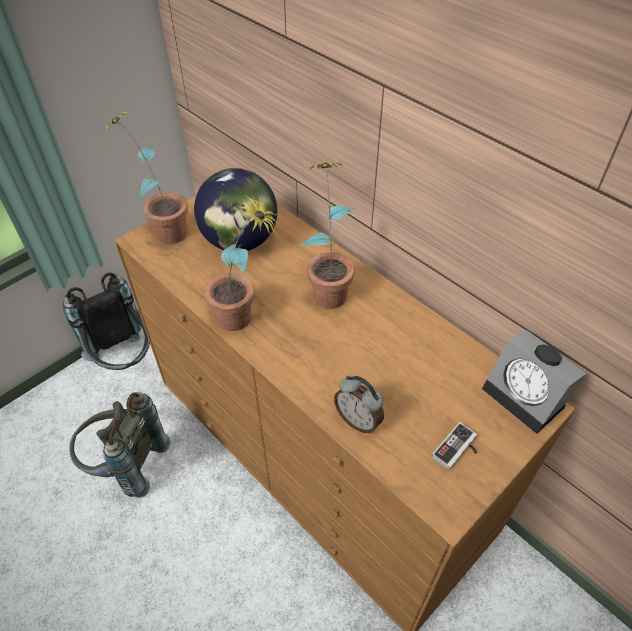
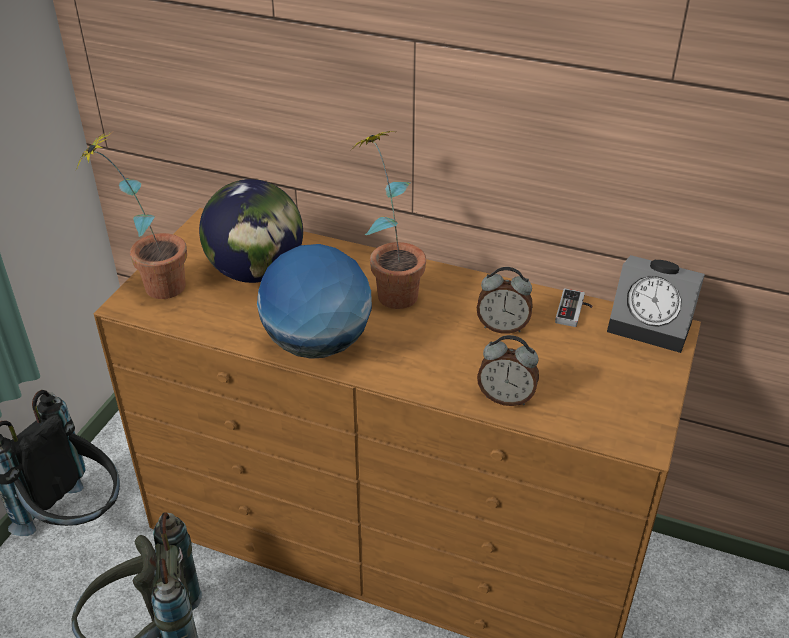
camera: 25 degrees left, 10 degrees down
potted plant [205,195,277,331] -> globe [257,244,372,359]
game controller [432,422,477,470] -> game controller moved to [555,289,593,327]
none -> alarm clock [477,267,533,334]

